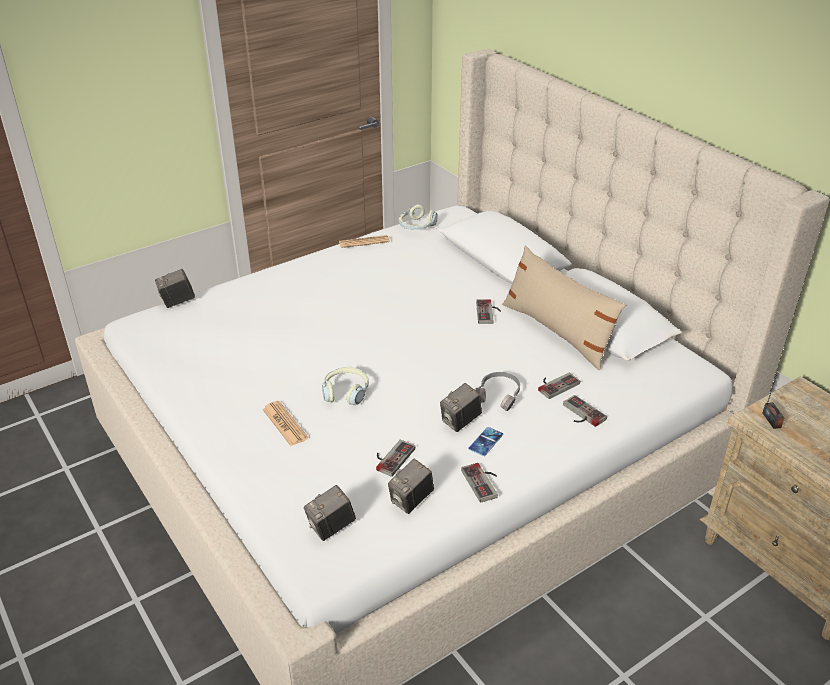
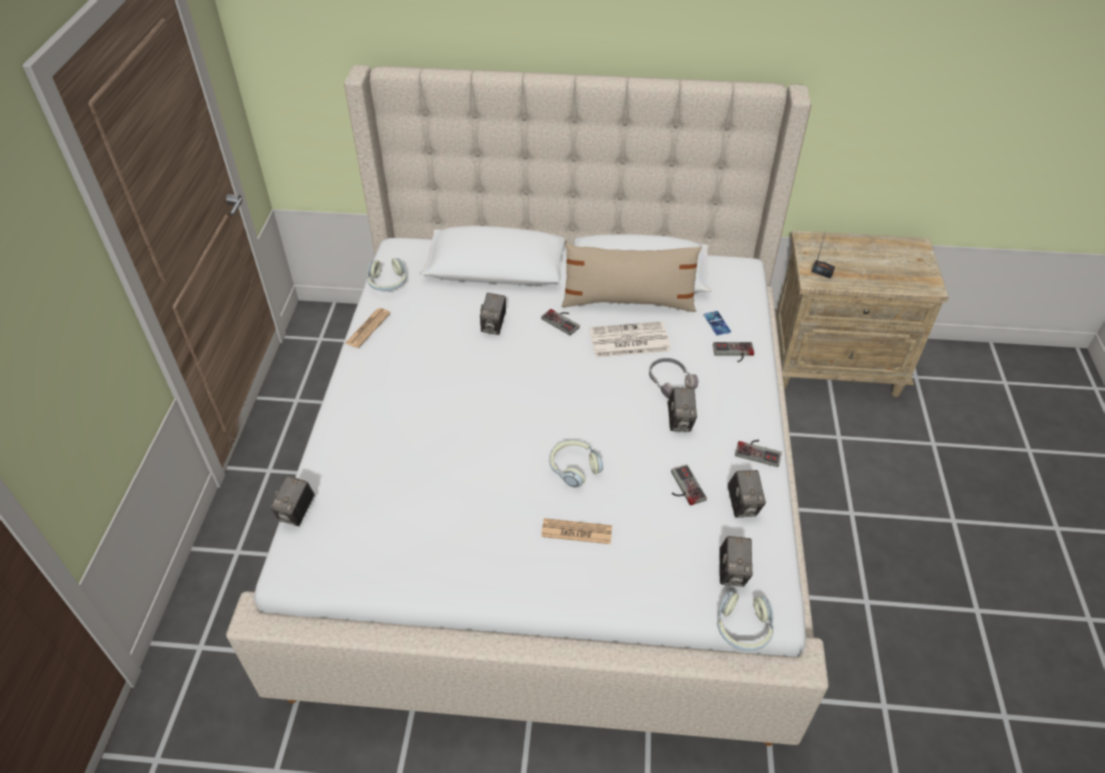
camera: 50 degrees left, 10 degrees up
phone [468,427,503,456] -> phone moved to [704,311,731,336]
game controller [538,373,580,399] -> none
none -> camera [480,293,506,335]
none -> newspaper [590,321,670,358]
none -> headphones [718,591,774,652]

